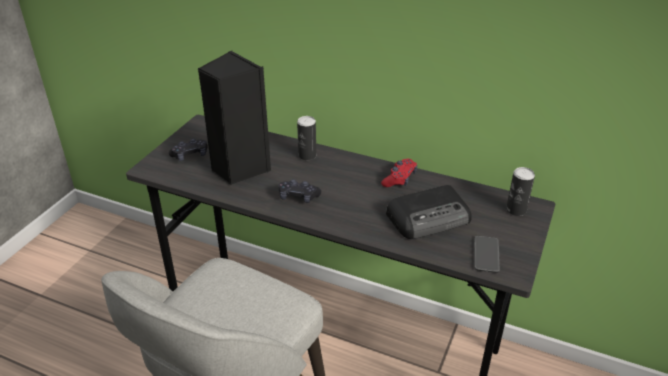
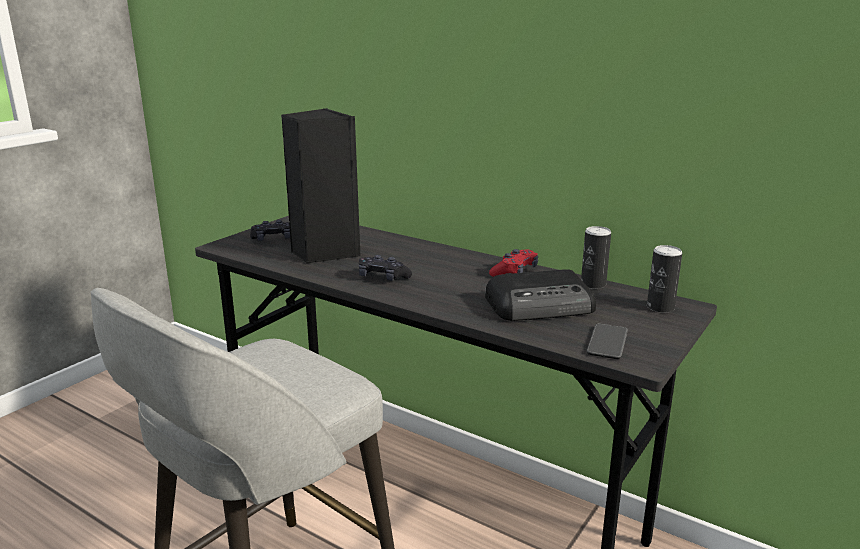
camera: 10 degrees right, 15 degrees down
can [297,116,316,160] -> can moved to [581,226,611,289]

